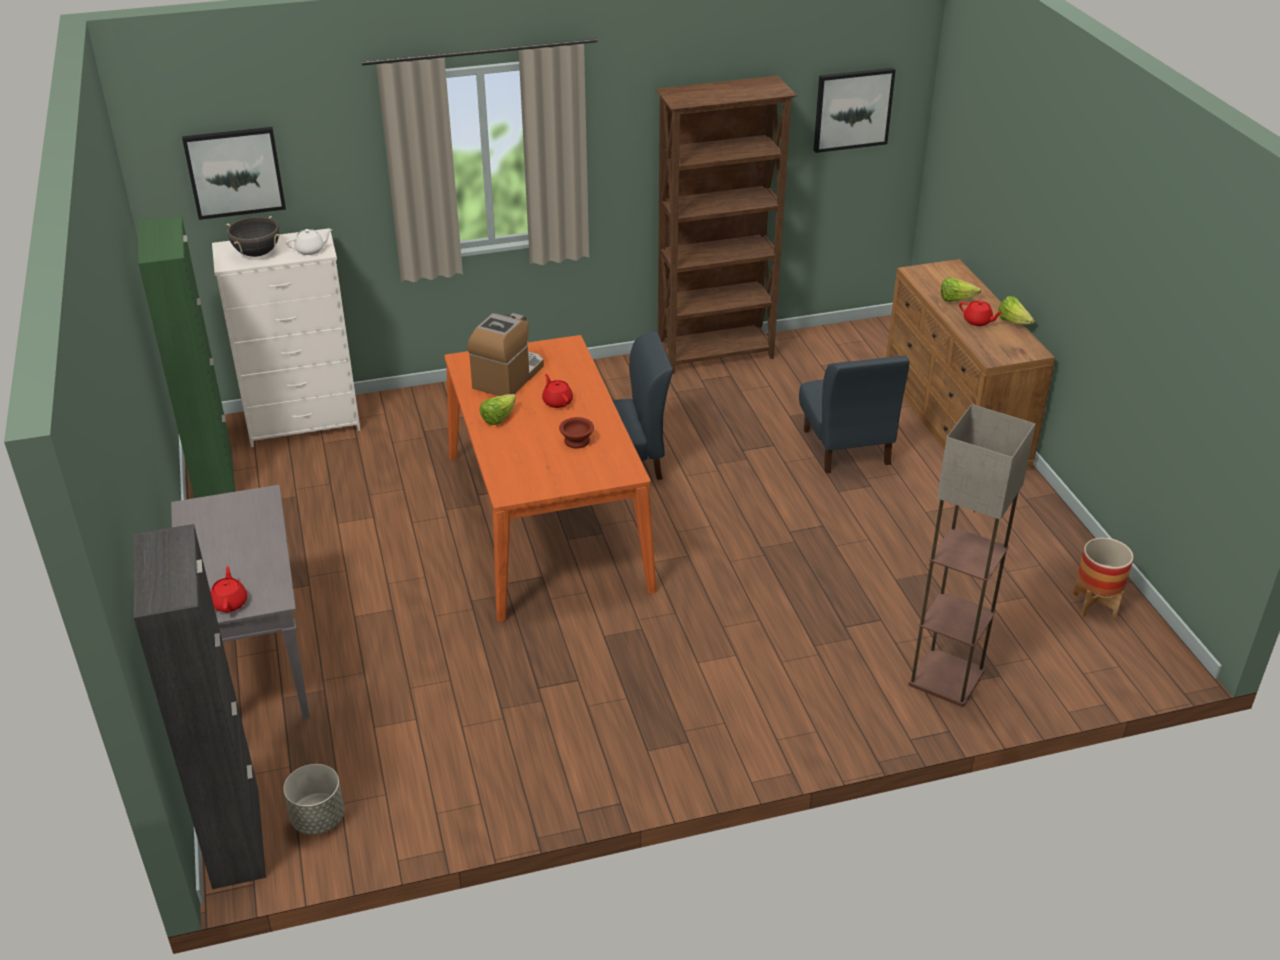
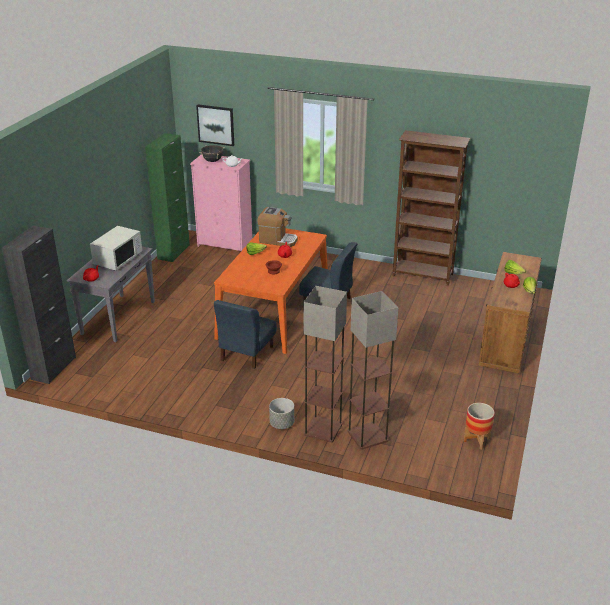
camera: 35 degrees right, 5 degrees down
white dresser [212,228,360,447] -> pink dresser [190,154,252,251]
grey planter [283,764,344,835] -> grey planter moved to [269,398,294,429]
coffee machine [468,313,544,396] -> coffee machine turned 45 degrees clockwise [257,207,298,247]
blue chair [799,355,909,474] -> blue chair moved to [214,300,277,369]
picture [813,68,896,153] -> none
none -> white microwave [90,226,142,271]
none -> floor lamp [303,286,347,443]

